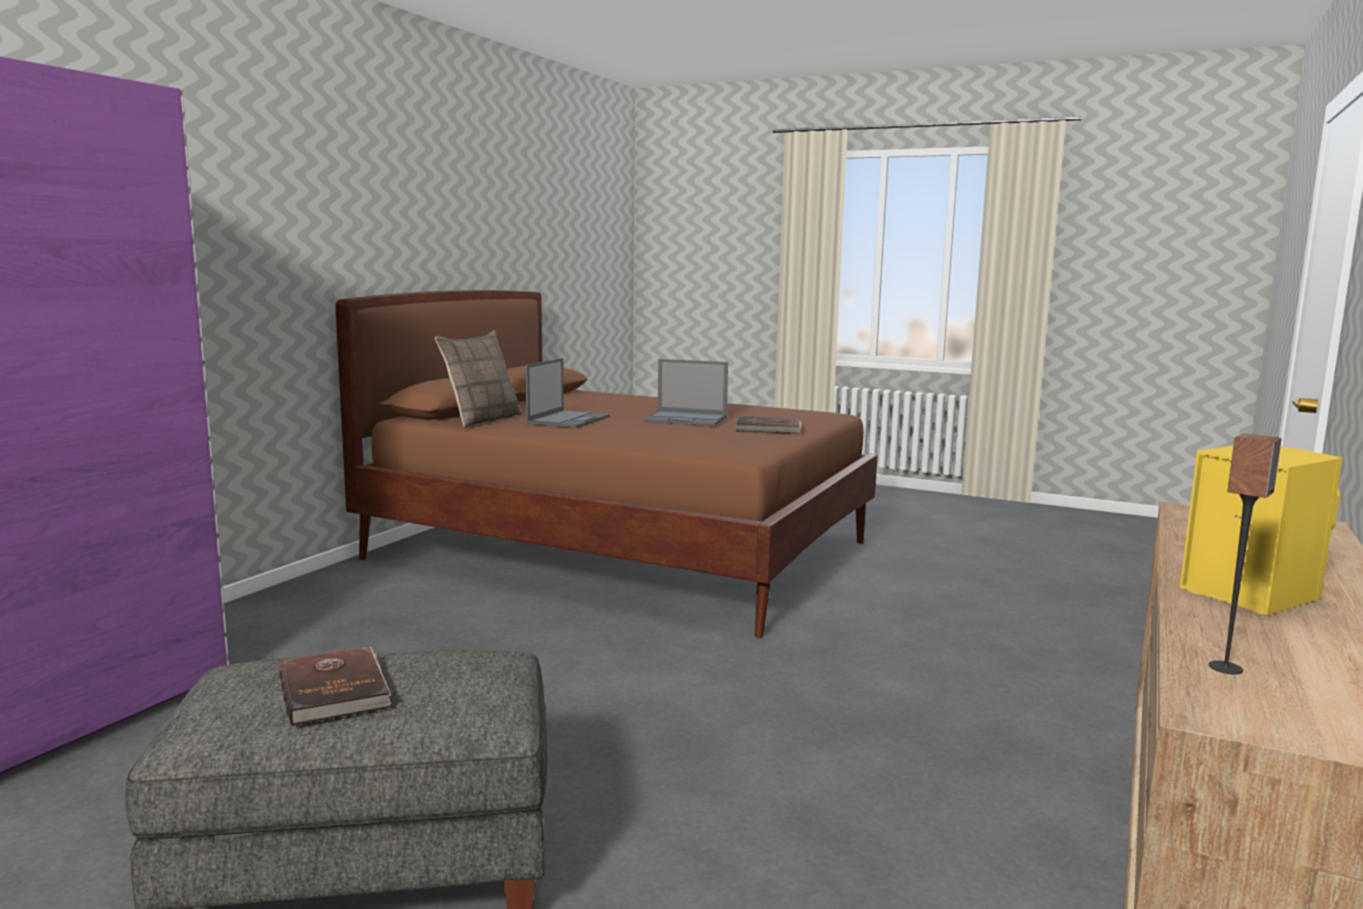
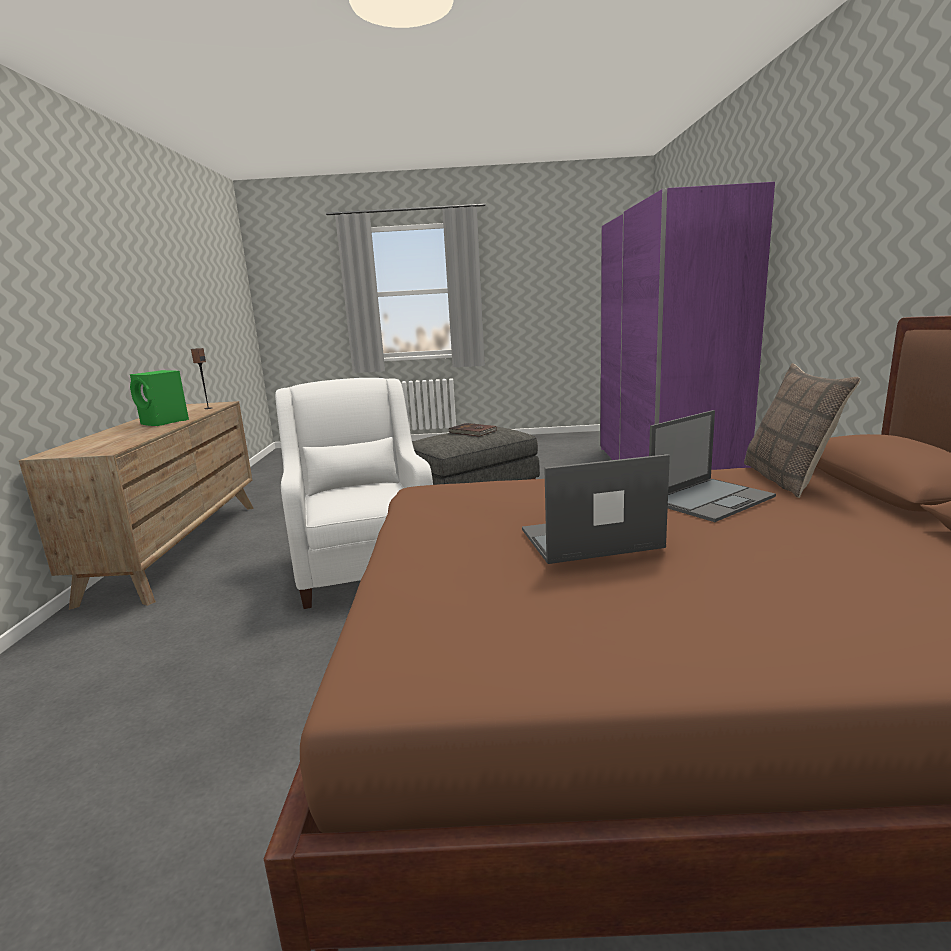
camera: 155 degrees right, 5 degrees up
laptop [525,358,609,428] -> laptop turned 120 degrees counterclockwise [649,410,776,522]
brown book [735,416,802,434] -> none
yellow speaker [1180,445,1343,615] -> green speaker [130,370,189,426]
none -> white armchair [275,378,433,609]

